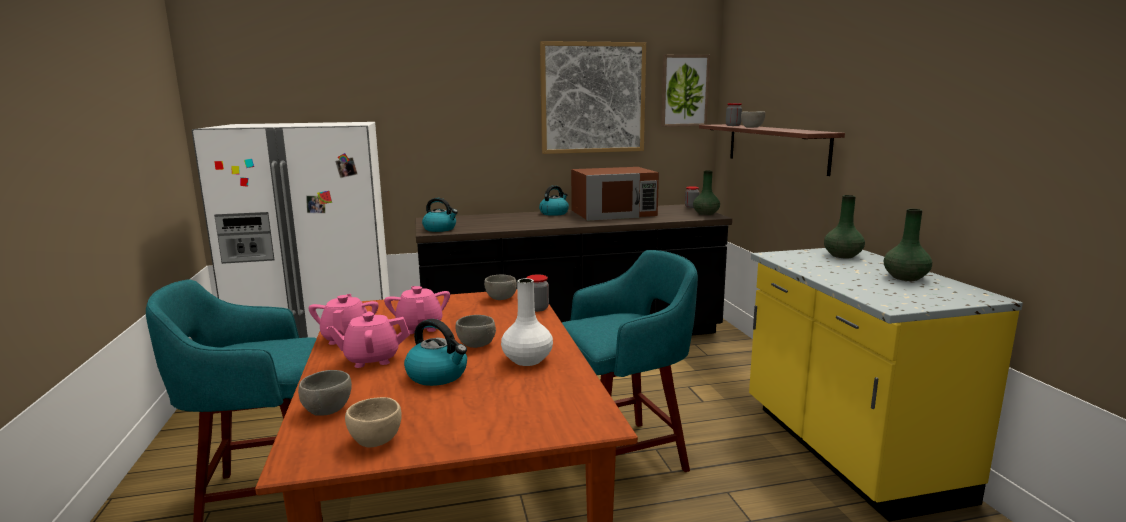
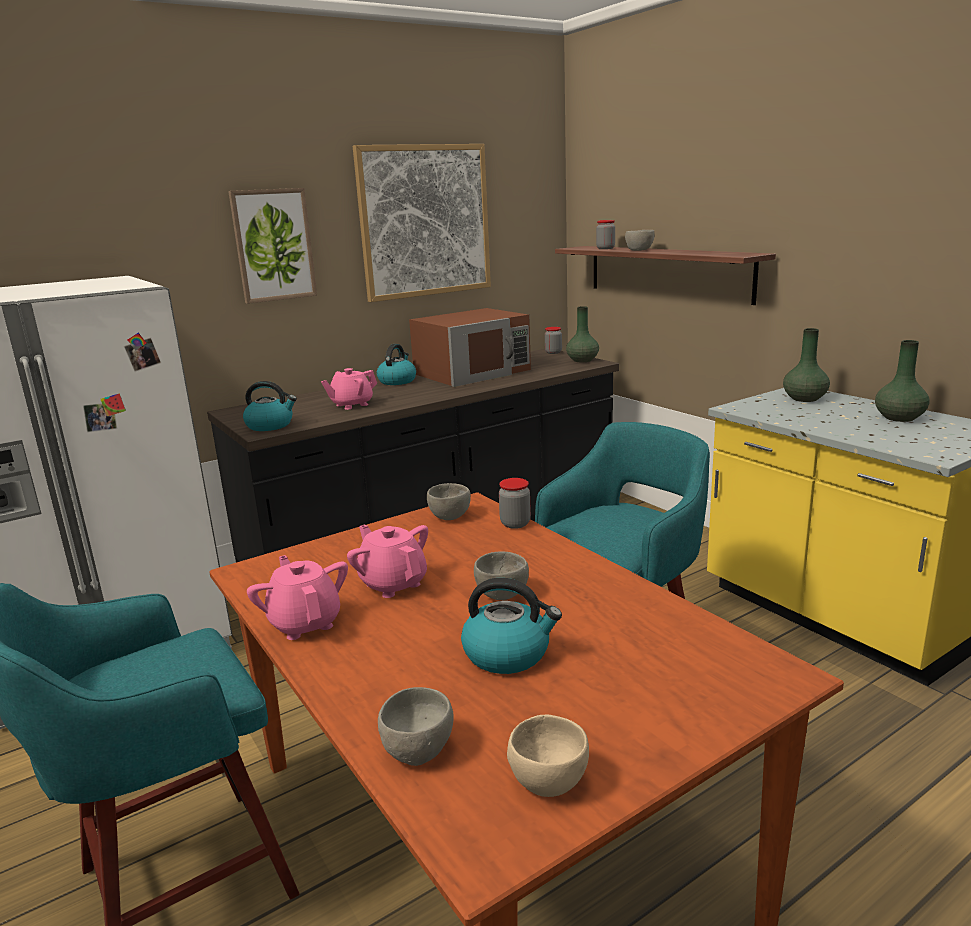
camera: 20 degrees left, 5 degrees up
pink teapot [327,311,410,368] -> pink teapot moved to [321,368,377,410]
white vase [501,278,553,366] -> none
picture [661,55,710,127] -> picture moved to [228,188,317,304]

